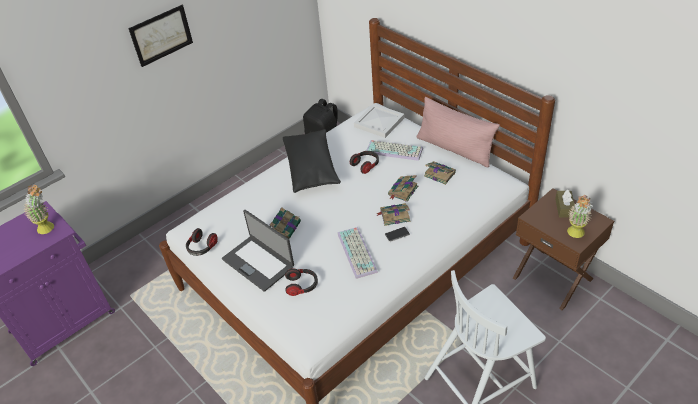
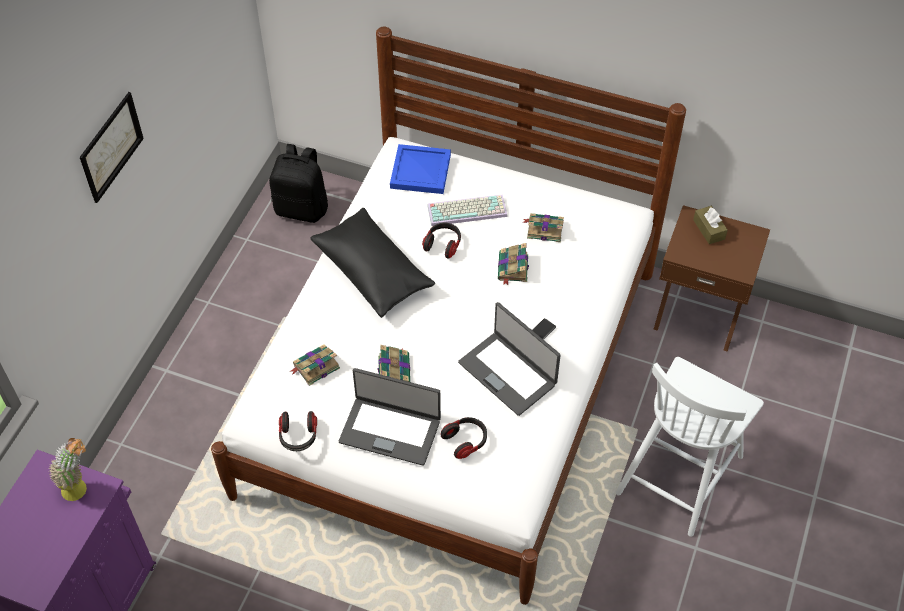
camera: 30 degrees left, 10 degrees up
keyboard [338,227,378,279] -> laptop [458,302,561,416]
white tray [354,104,405,138] -> blue tray [390,144,451,194]
book [376,203,410,226] -> book moved to [291,344,340,386]
pink pillow [417,97,500,168] -> none
potted plant [567,195,593,238] -> none

